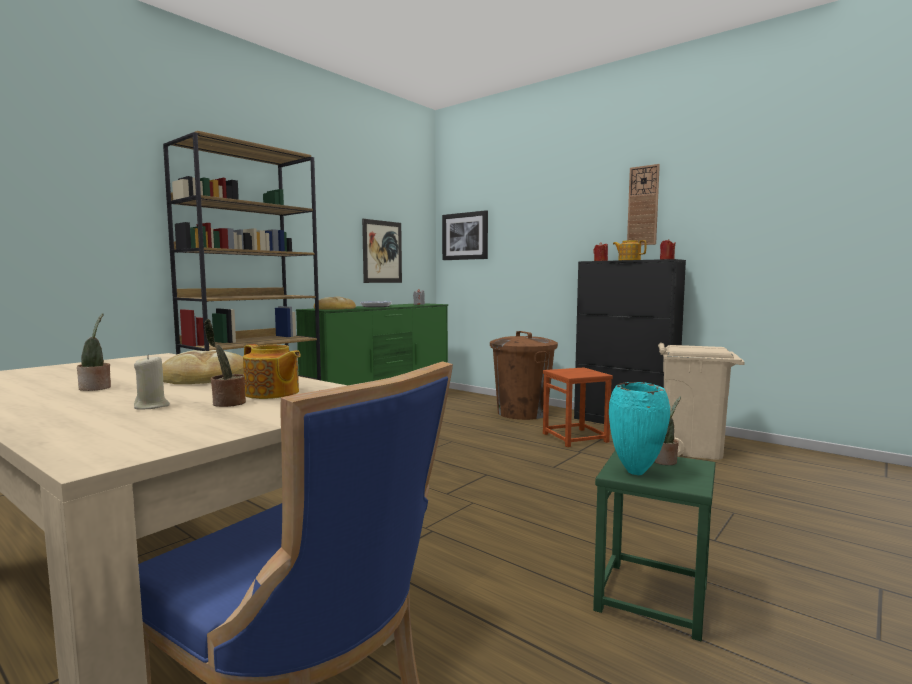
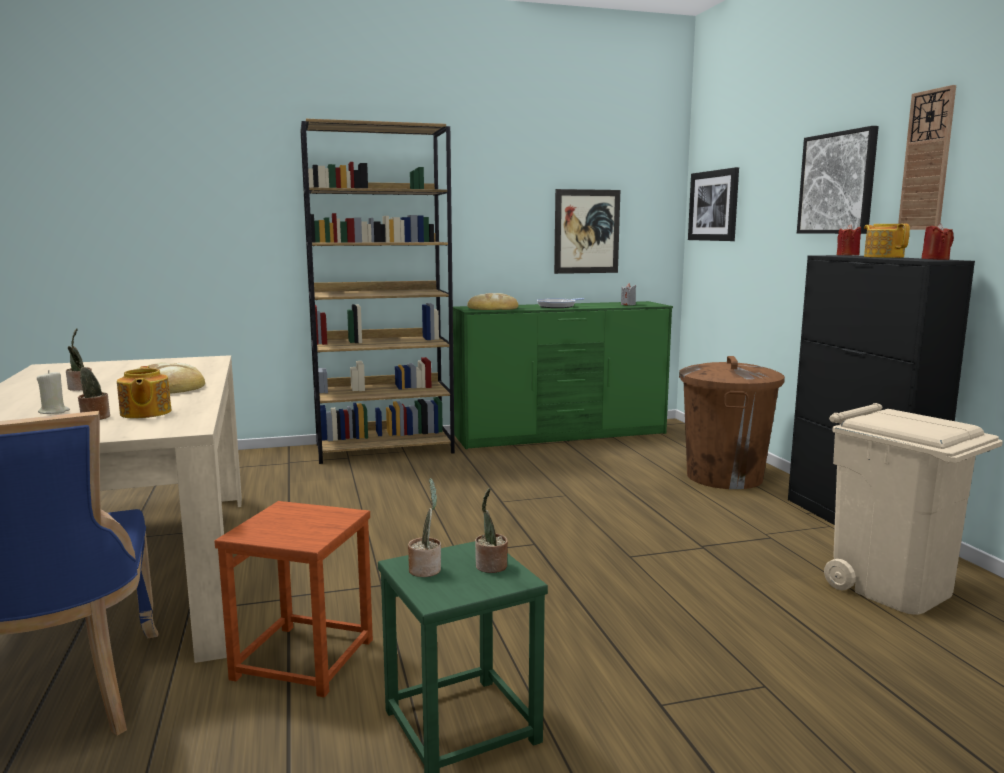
camera: 35 degrees right, 5 degrees up
brown stool [543,367,613,447] -> brown stool moved to [214,501,373,697]
turquoise vase [609,382,670,475] -> potted plant [408,478,441,577]
none -> picture [797,126,879,234]

